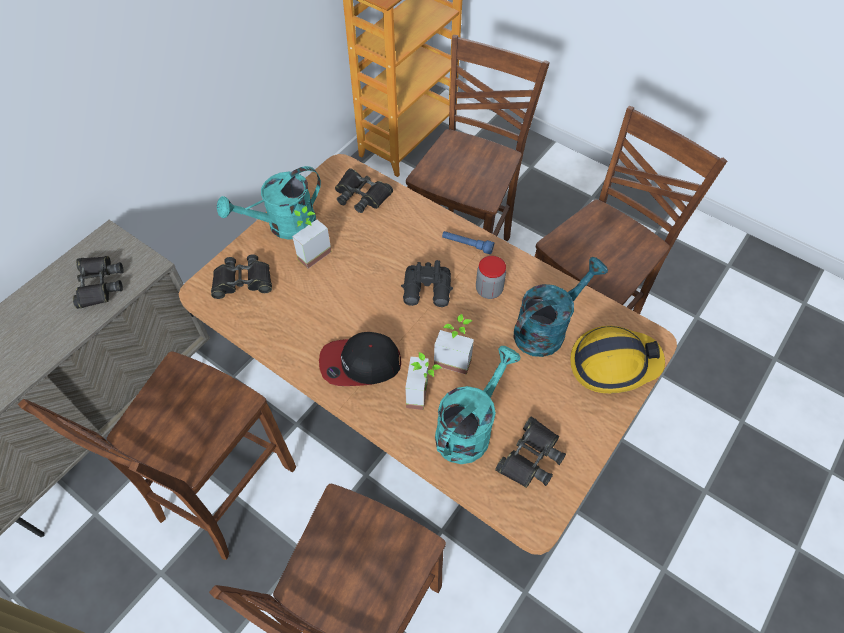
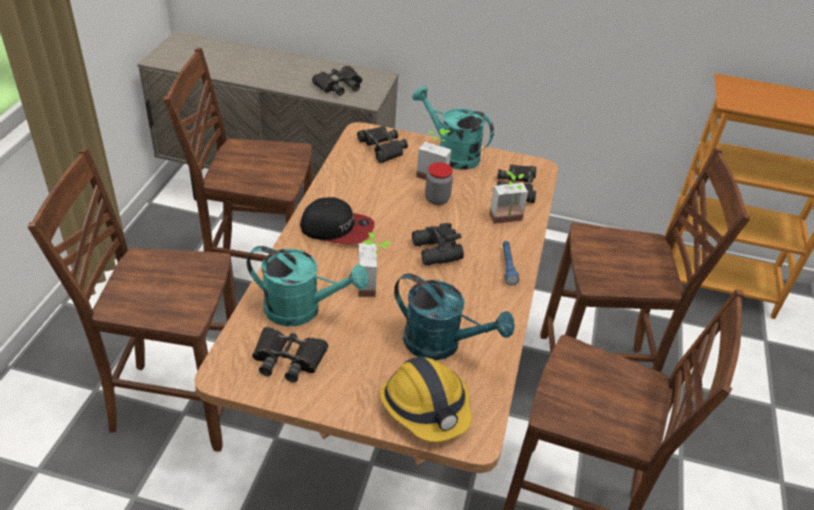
camera: 65 degrees right, 15 degrees down
cap [319,332,401,386] -> cap turned 135 degrees clockwise [300,197,374,245]
potted plant [405,352,442,410] -> potted plant moved to [489,171,528,224]
jar [476,256,506,299] -> jar moved to [425,162,453,205]

